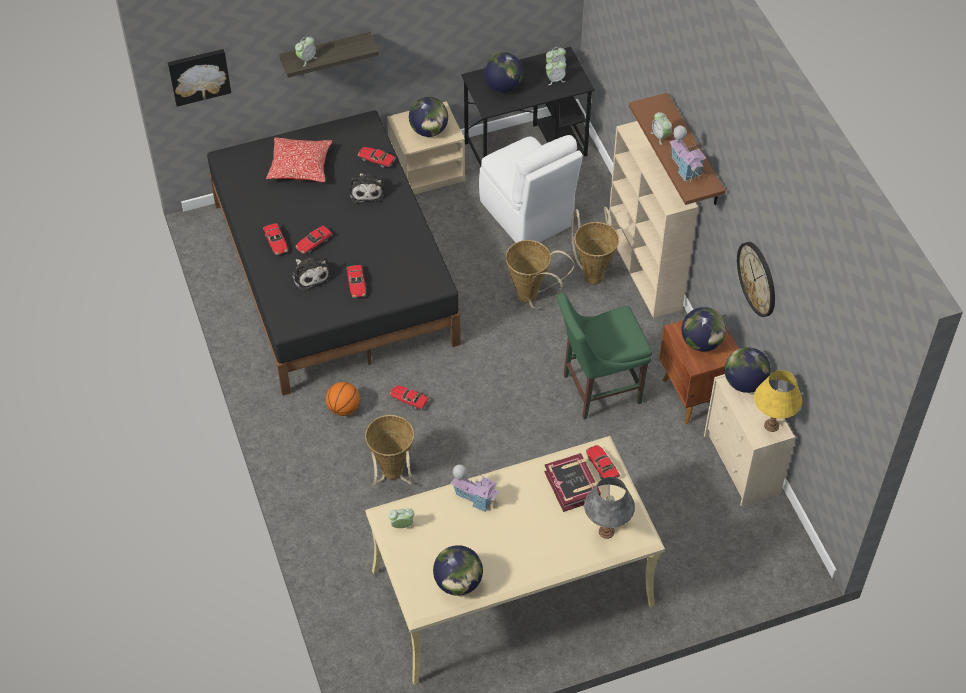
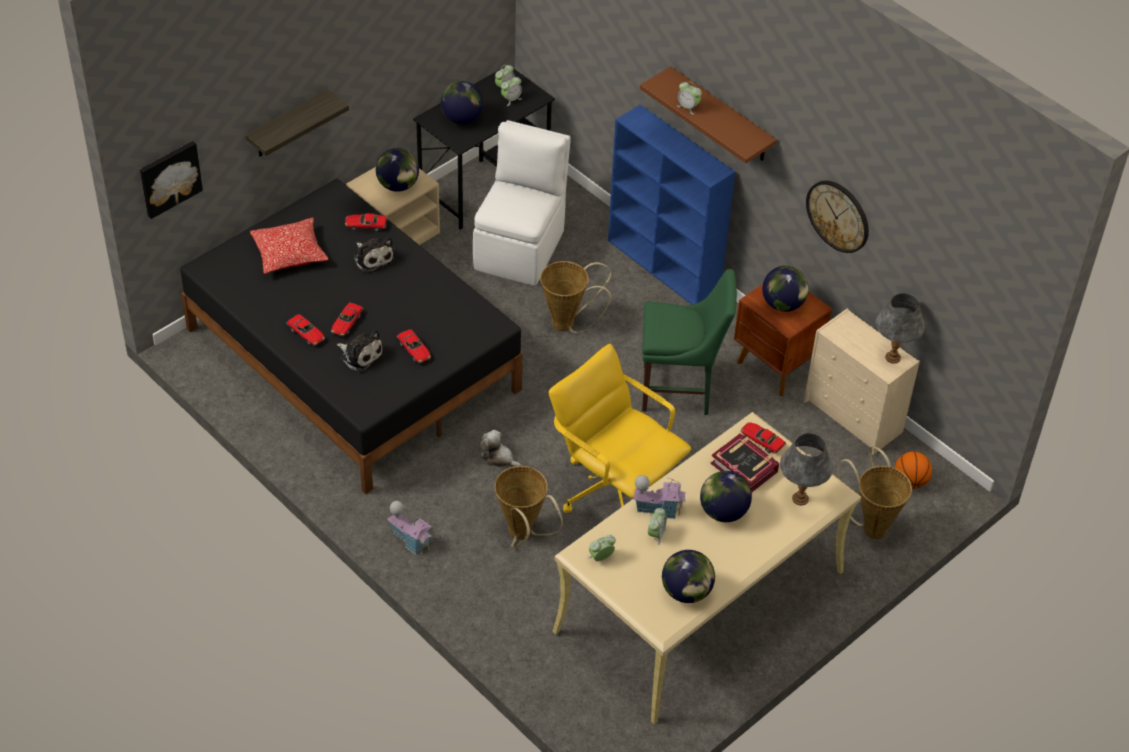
camera: 25 degrees left, 5 degrees down
alarm clock [295,37,317,67] -> alarm clock moved to [648,508,667,545]
basketball [326,382,360,416] -> basketball moved to [895,451,932,489]
toy car [389,385,429,410] -> plush toy [480,430,521,467]
white chair [479,135,583,243] -> white chair turned 105 degrees counterclockwise [473,120,571,286]
green chair [557,293,652,419] -> green chair turned 135 degrees counterclockwise [642,269,737,415]
basket [571,207,619,285] -> basket moved to [837,447,912,539]
beige bookcase [608,121,698,318] -> blue bookcase [608,105,735,305]
toy house [669,125,706,182] -> toy house moved to [387,501,432,555]
globe [725,347,771,393] -> globe moved to [700,471,752,522]
yellow table lamp [754,370,802,432] -> grey table lamp [876,293,925,364]
none -> yellow office chair [549,344,691,513]

